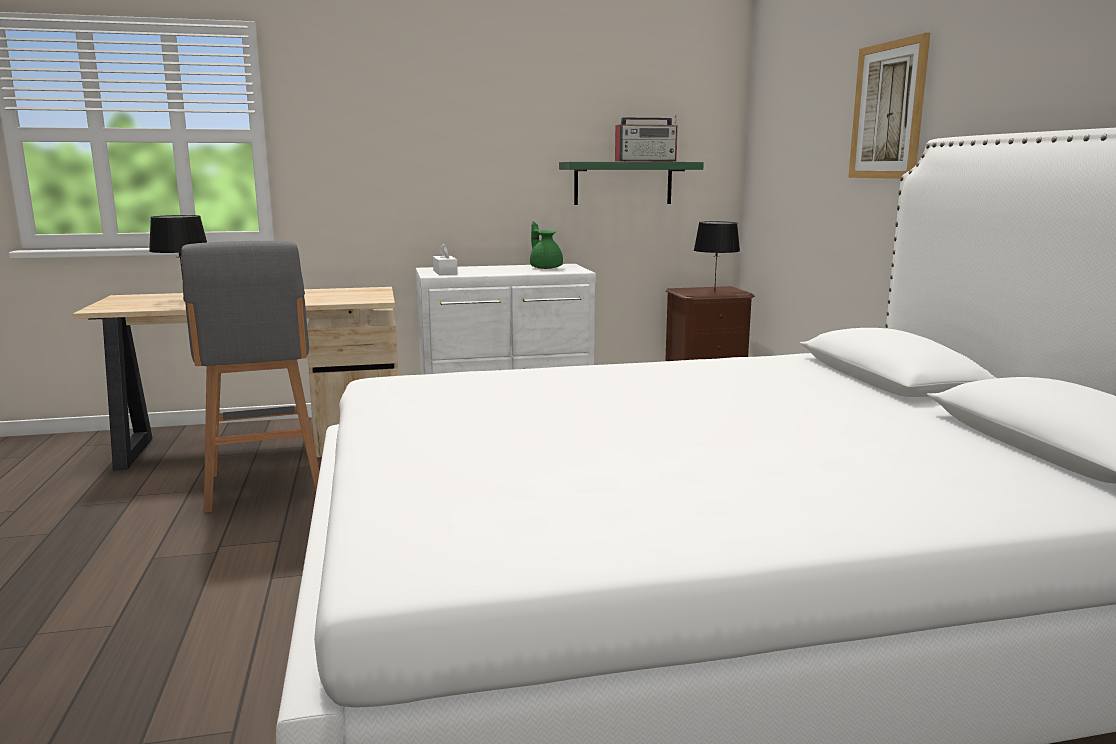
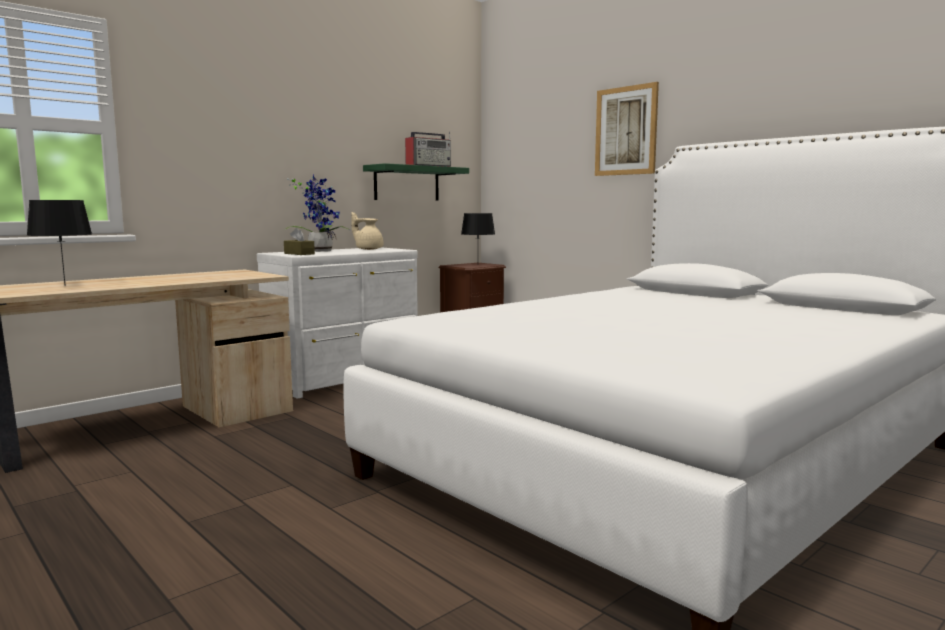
camera: 30 degrees left, 5 degrees down
grey stool [181,241,319,513] -> none
white tissue box [433,243,458,275] -> brown tissue box [284,228,315,255]
green teapot [530,221,563,269] -> beige teapot [351,212,384,250]
none -> potted plant [284,173,350,252]

